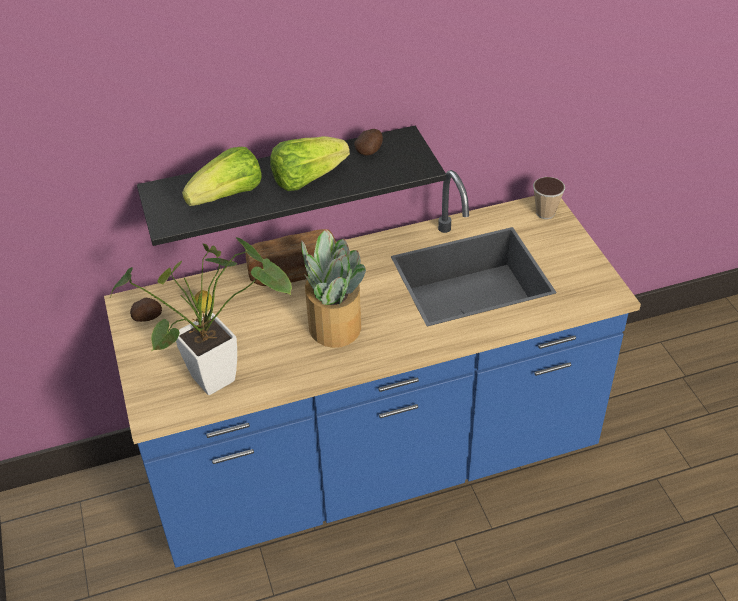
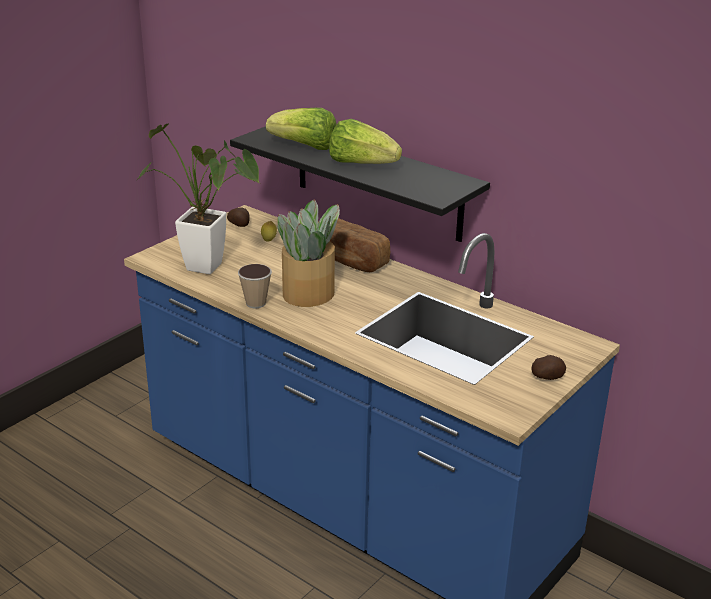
camera: 55 degrees right, 15 degrees down
potato [354,129,383,156] -> potato moved to [531,355,566,380]
cup [533,177,565,219] -> cup moved to [238,264,272,309]

